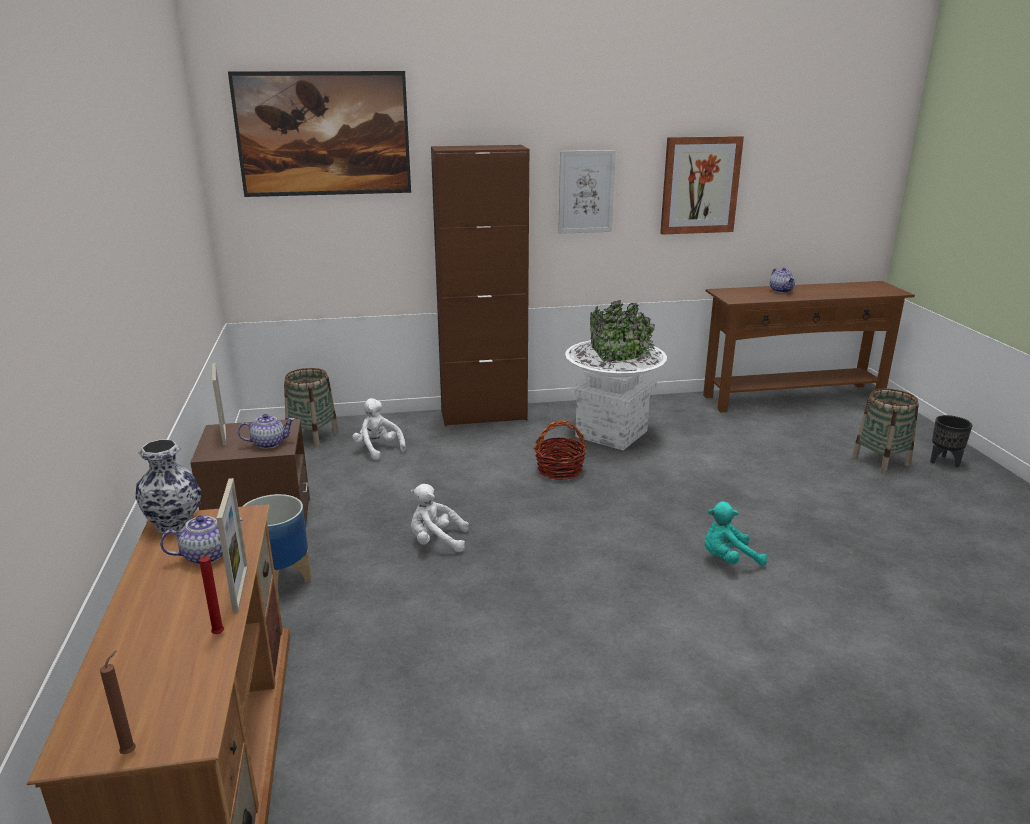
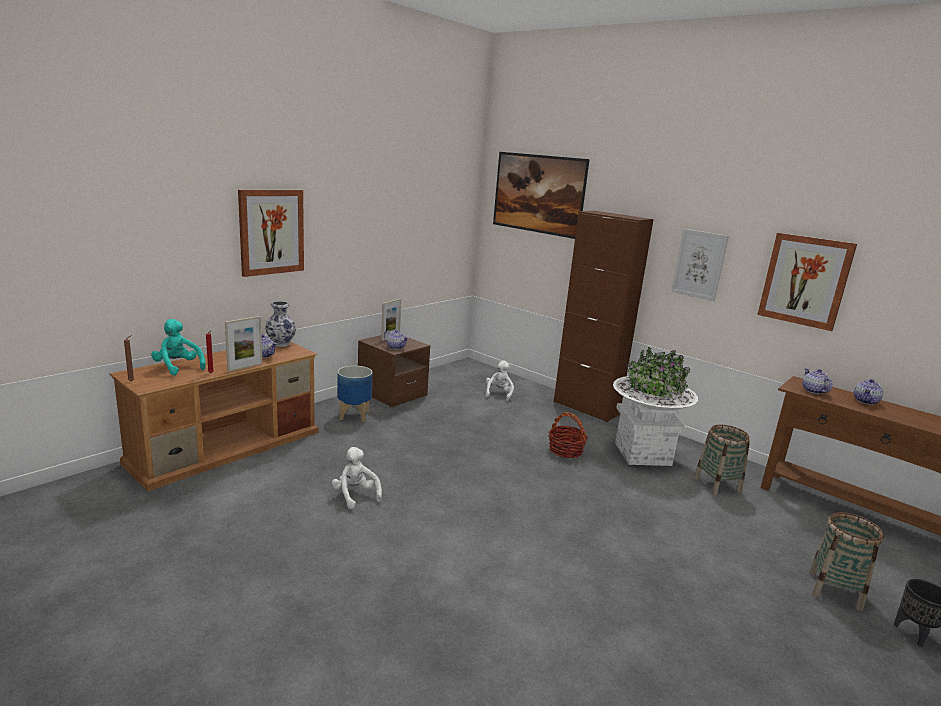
camera: 50 degrees right, 5 degrees down
basket [284,368,339,447] -> basket moved to [694,425,750,495]
white plush toy [411,484,469,552] -> white plush toy moved to [332,447,382,509]
turquoise plush toy [704,502,767,566] -> turquoise plush toy moved to [151,319,206,375]
none -> picture [238,190,304,277]
none -> teapot [802,368,833,394]

